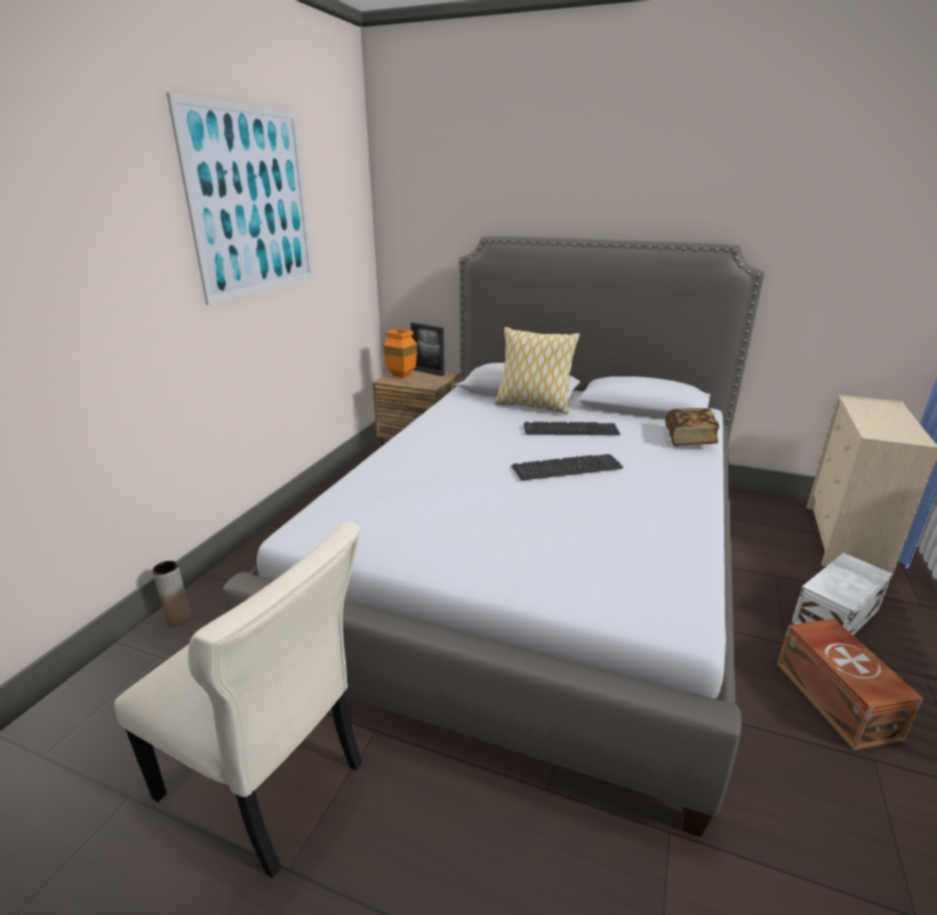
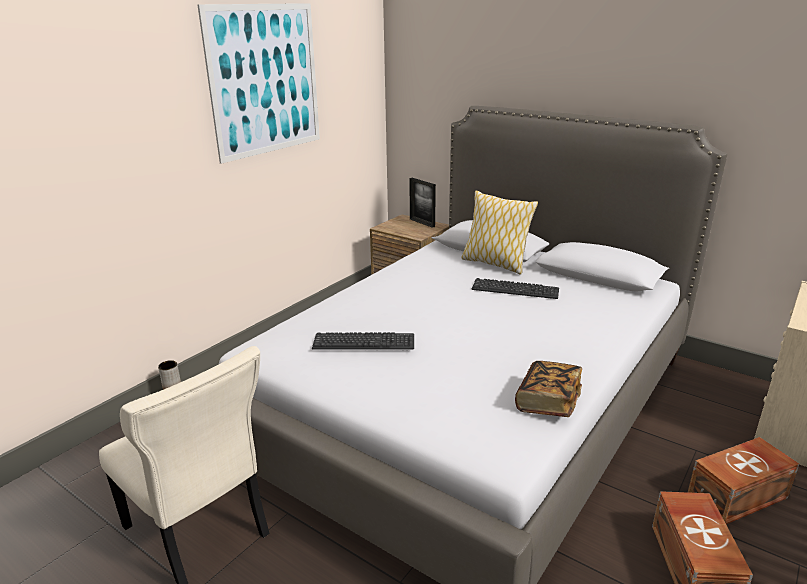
camera: 15 degrees right, 0 degrees up
orange vase [383,328,417,378] -> none
keyboard [511,454,623,480] -> keyboard moved to [312,332,414,350]
book [665,408,719,446] -> book moved to [515,361,582,417]
white storage box [791,553,892,636] -> brown storage box [688,437,799,524]

